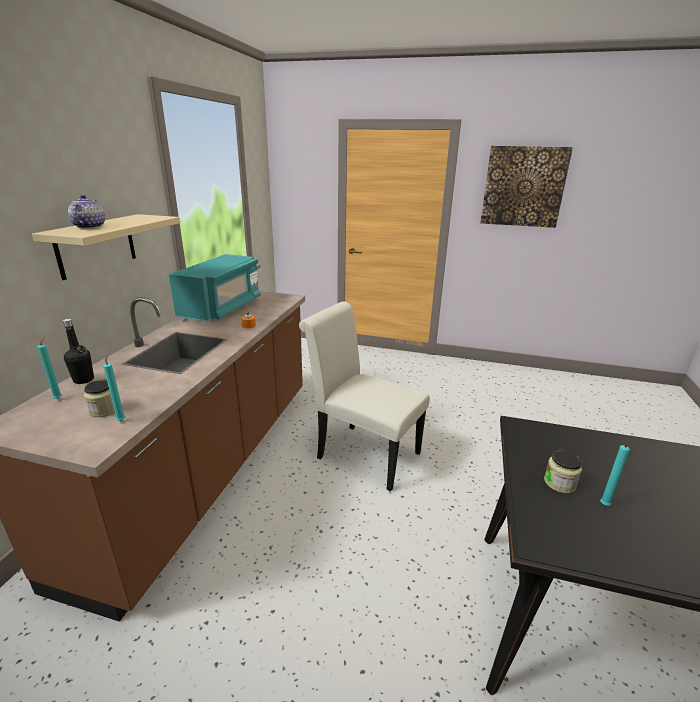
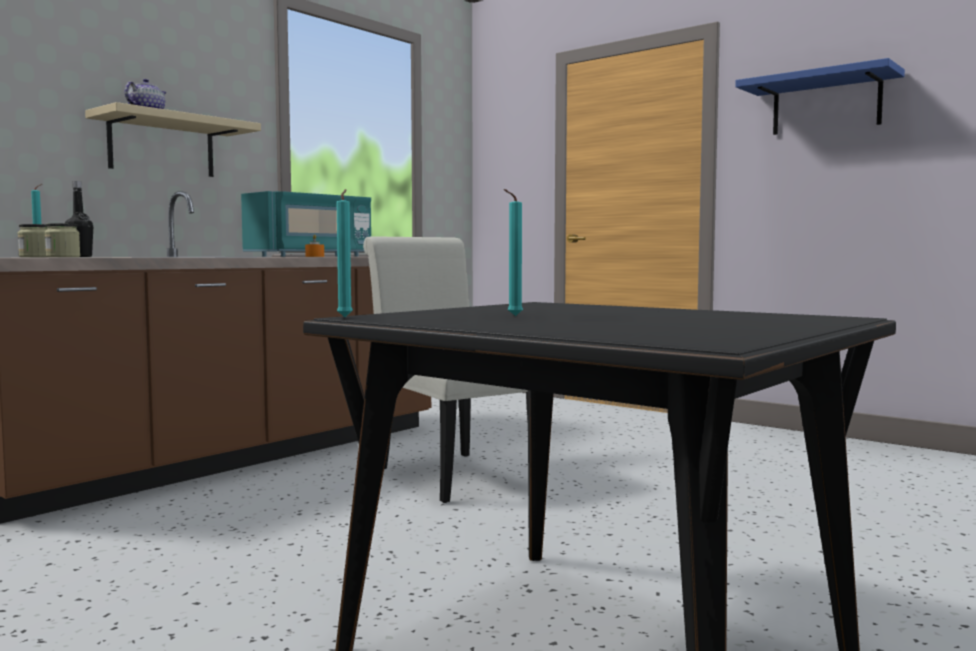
camera: 25 degrees right, 20 degrees down
turquoise candle [104,355,125,421] -> turquoise candle moved to [337,189,353,317]
picture [480,146,573,228] -> blue shelf [735,58,905,135]
jar [544,450,582,493] -> jar moved to [18,224,47,257]

